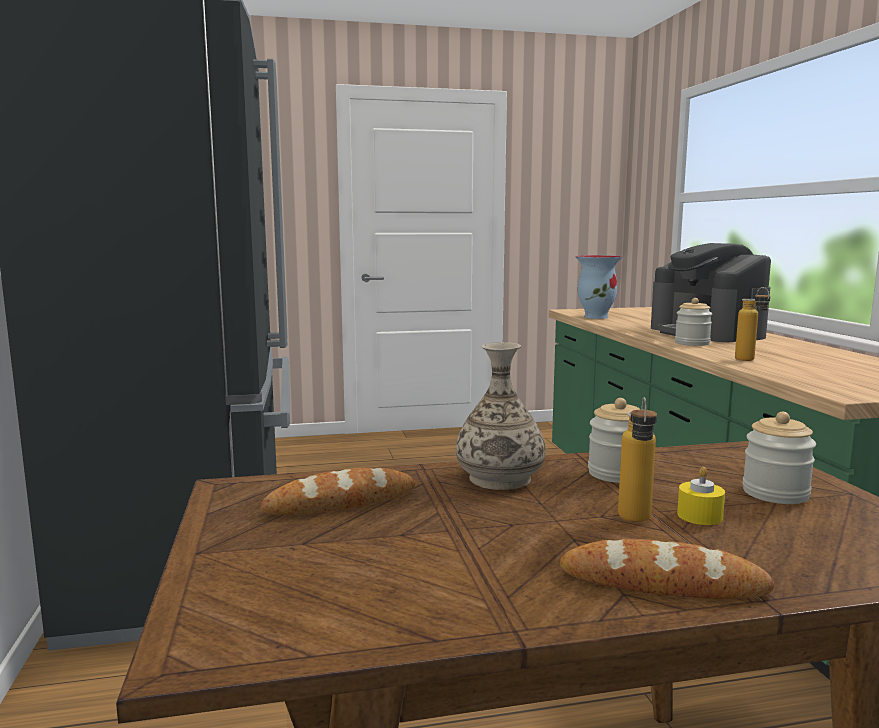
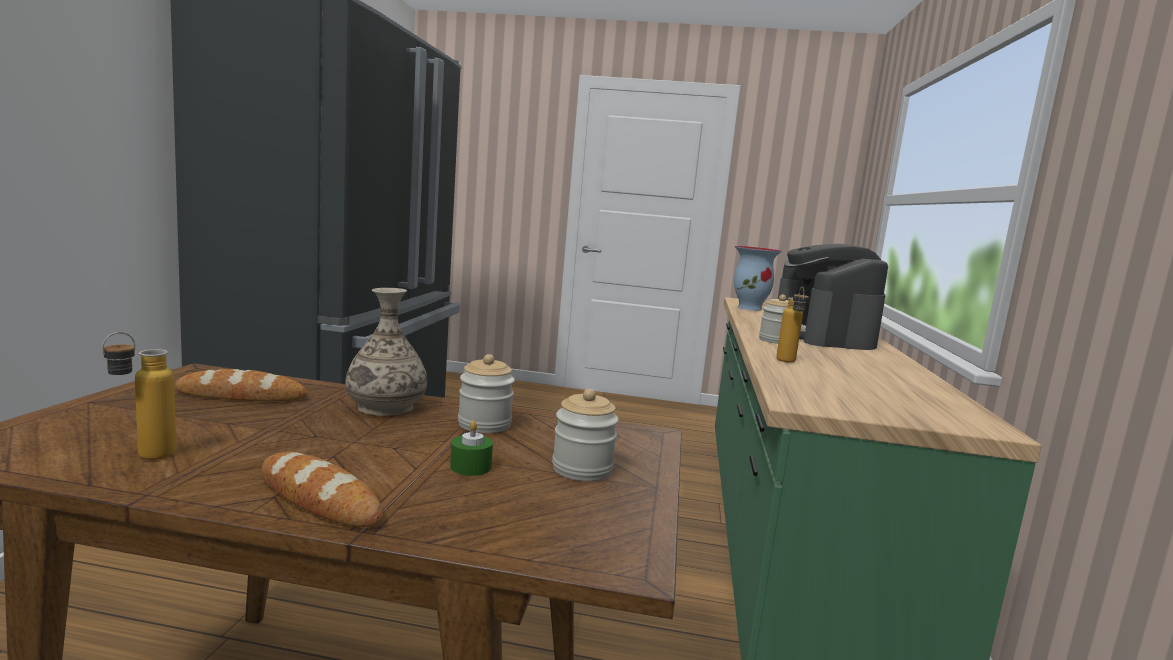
camera: 20 degrees right, 0 degrees up
bottle [618,397,657,522] -> bottle moved to [102,332,176,460]
yellow candle [677,467,725,525] -> green candle [450,421,493,476]

